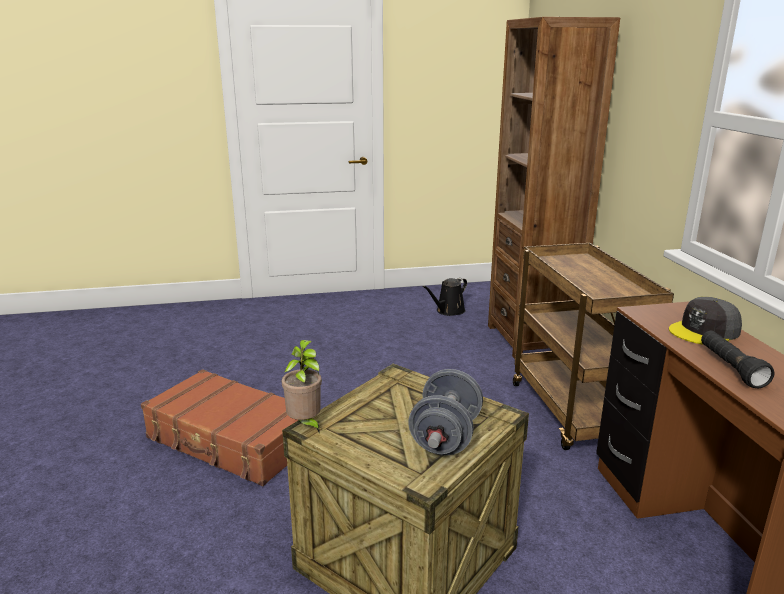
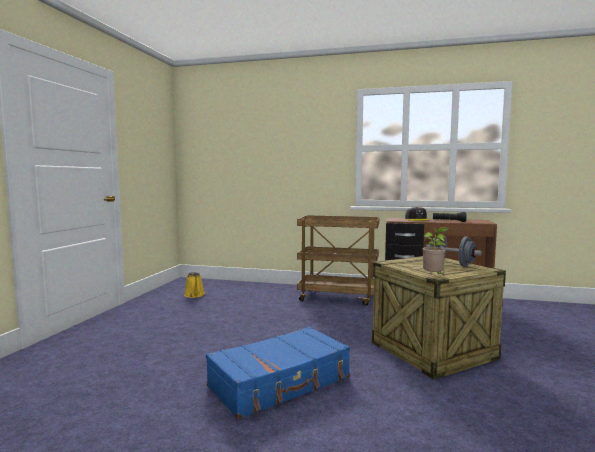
camera: 65 degrees left, 15 degrees down
brown suitcase [141,369,298,486] -> blue suitcase [206,327,350,419]
black watering can [422,278,467,316] -> yellow watering can [184,271,205,298]
brown bookcase [488,17,620,359] -> none

